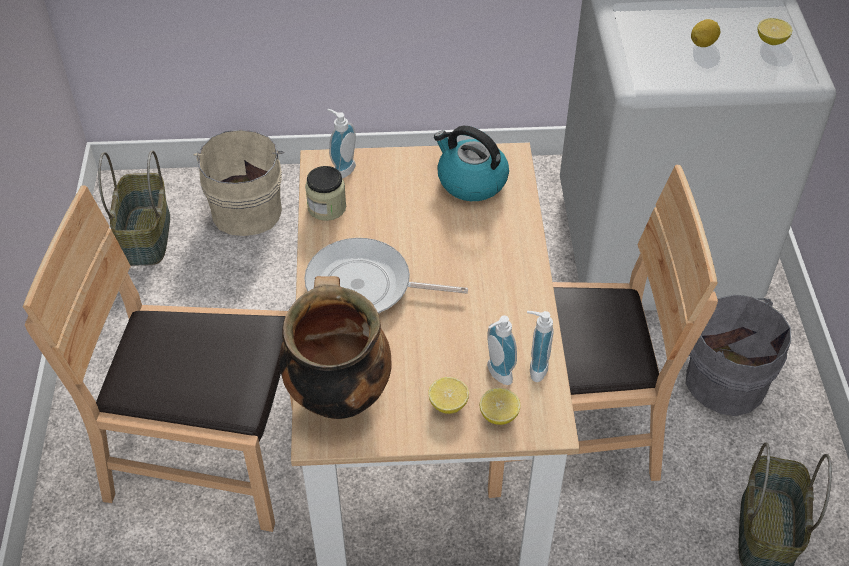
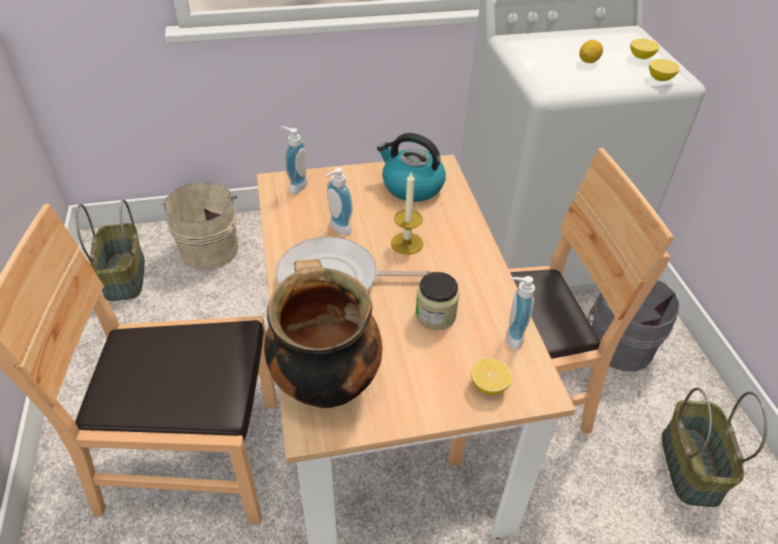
camera: 10 degrees left, 5 degrees down
jar [305,166,346,221] -> jar moved to [415,272,459,330]
lemon [428,377,469,414] -> lemon moved to [649,59,680,81]
soap dispenser [487,316,517,385] -> soap dispenser moved to [326,168,353,235]
none -> candle [391,172,423,255]

